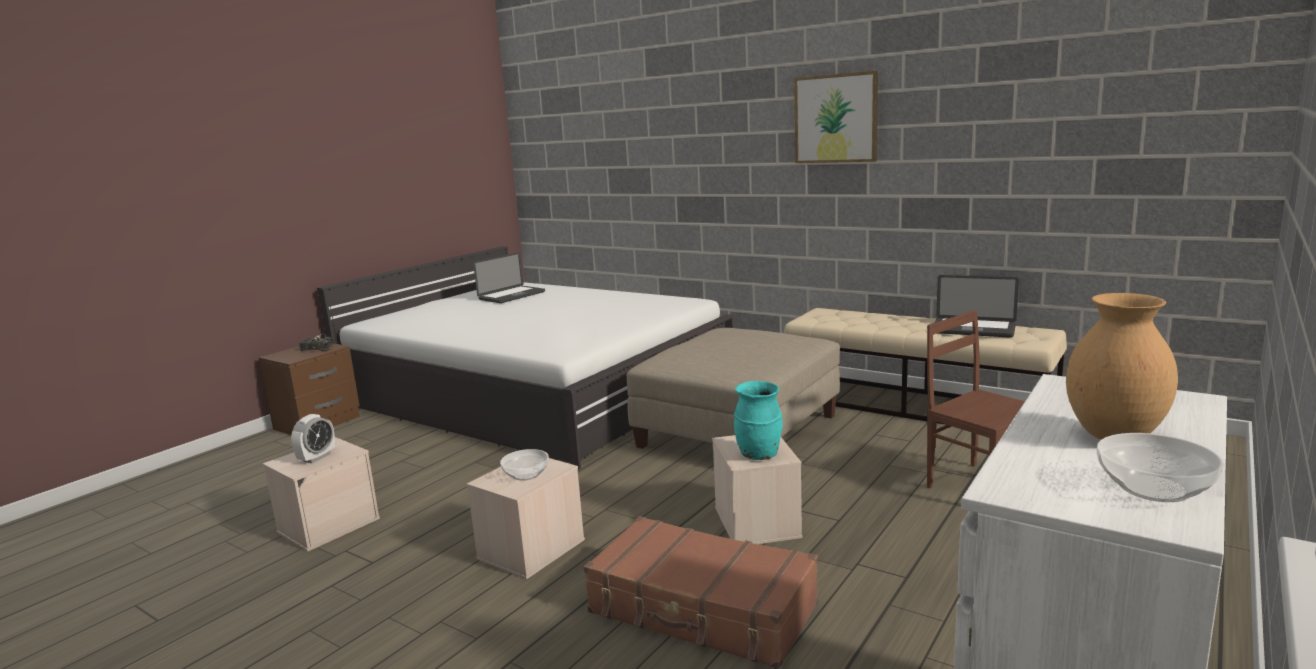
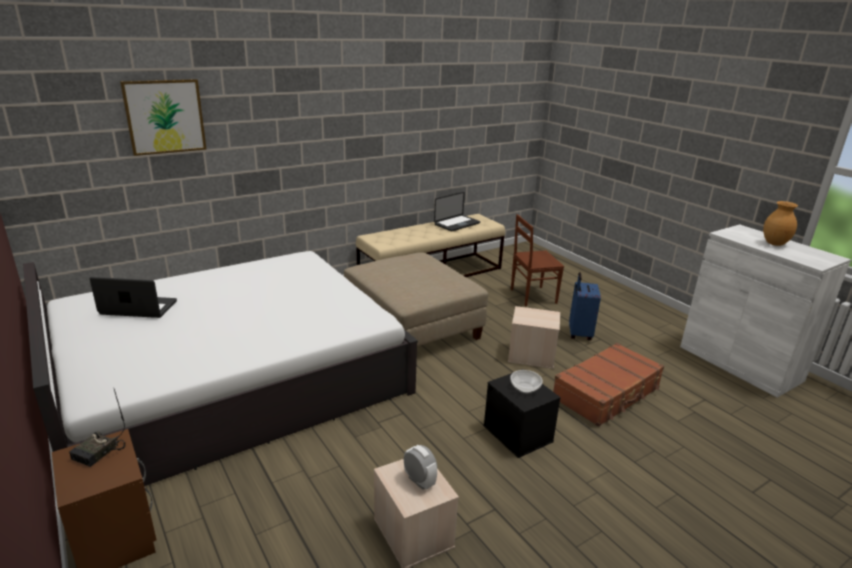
camera: 70 degrees left, 10 degrees up
beige storage box [467,458,585,580] -> black storage box [483,369,561,458]
laptop [473,252,545,303] -> laptop turned 60 degrees counterclockwise [90,277,177,318]
turquoise vase [734,381,783,460] -> none
picture [794,71,878,163] -> picture moved to [120,79,207,156]
bowl [1097,433,1224,502] -> none
none -> blue suitcase [569,272,601,340]

